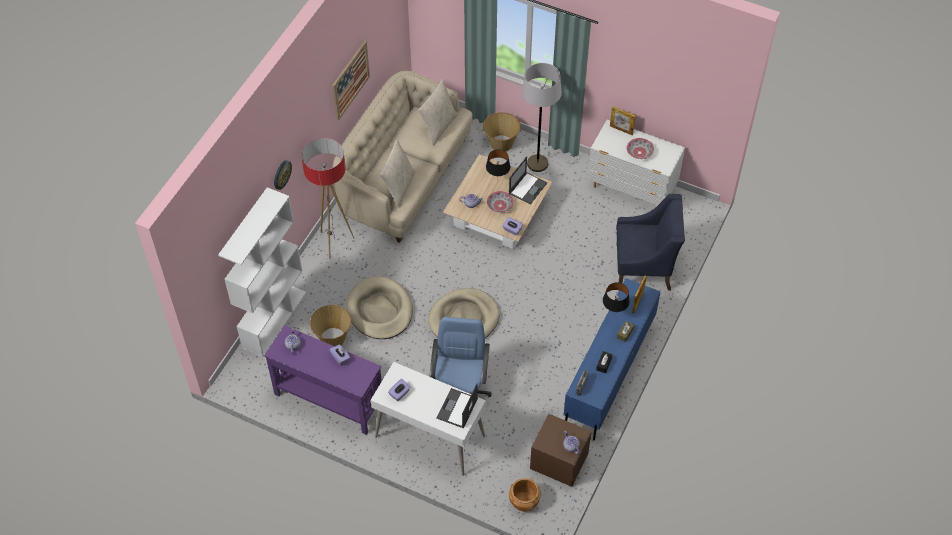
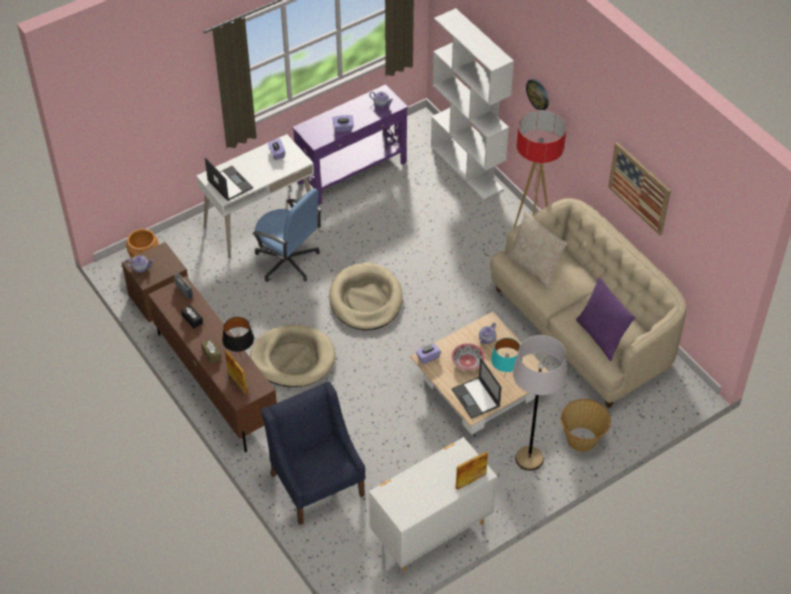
camera: 120 degrees right, 5 degrees down
basket [310,305,351,346] -> none
beige dog bed [347,276,413,339] -> beige dog bed moved to [250,325,335,387]
beige pillow [418,79,458,145] -> purple pillow [576,277,636,361]
black table lamp [486,149,510,176] -> turquoise table lamp [491,338,522,374]
blue tv stand [564,278,661,440] -> brown tv stand [148,276,277,452]
blue armchair [616,194,685,291] -> blue armchair turned 120 degrees clockwise [262,381,366,525]
bowl [627,138,654,159] -> none

